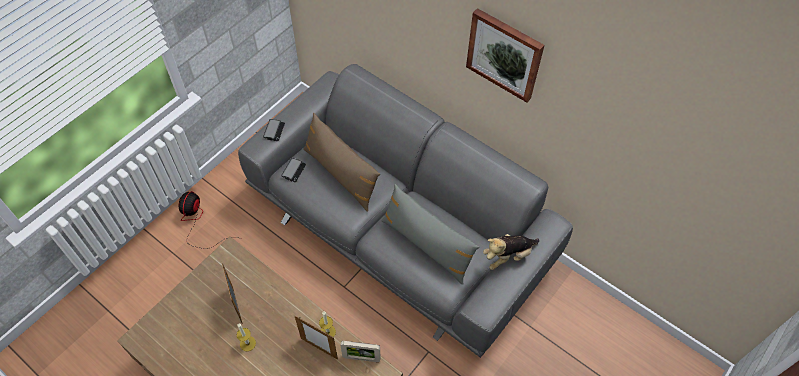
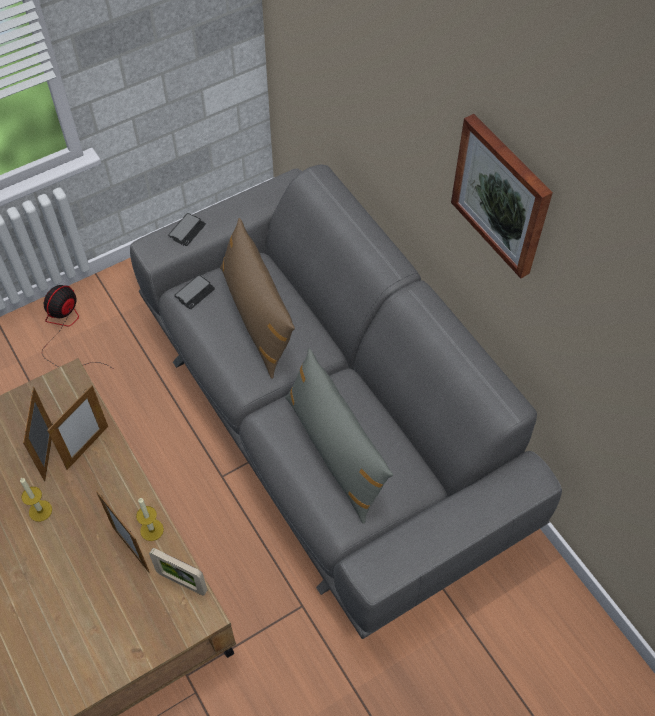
camera: 20 degrees right, 0 degrees up
plush toy [483,234,539,270] -> none
none -> picture frame [47,385,108,470]

